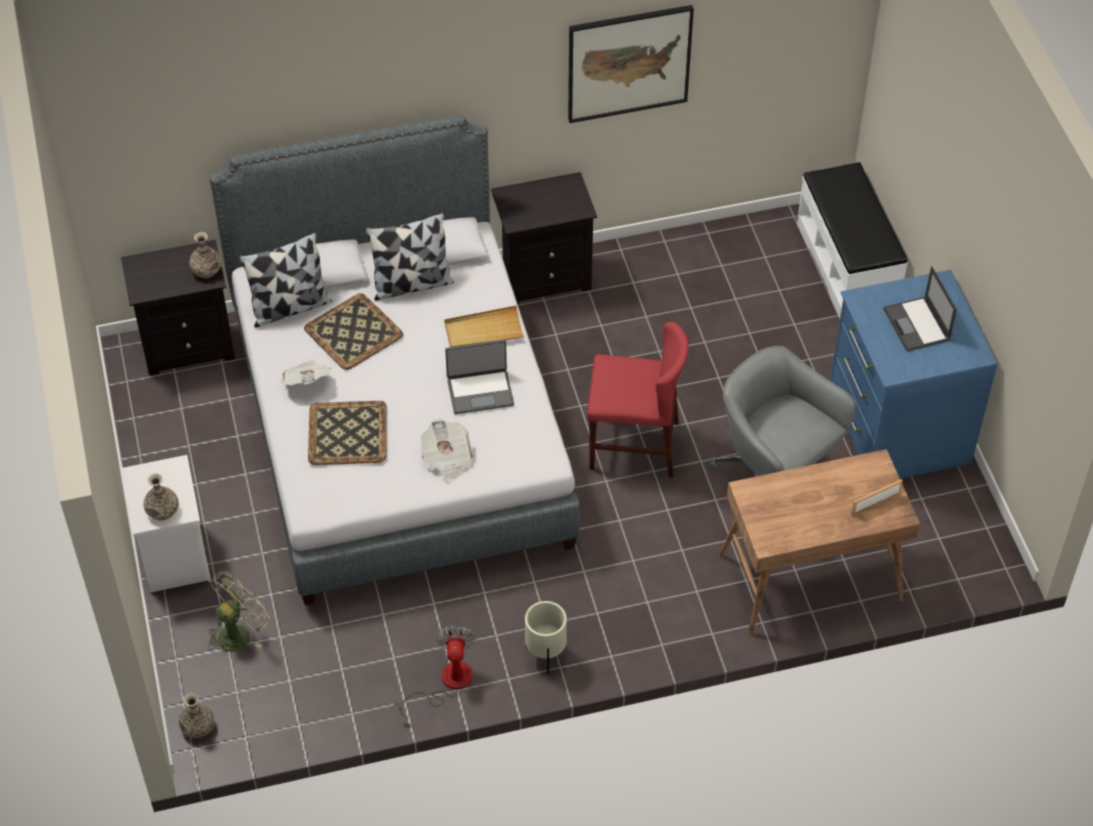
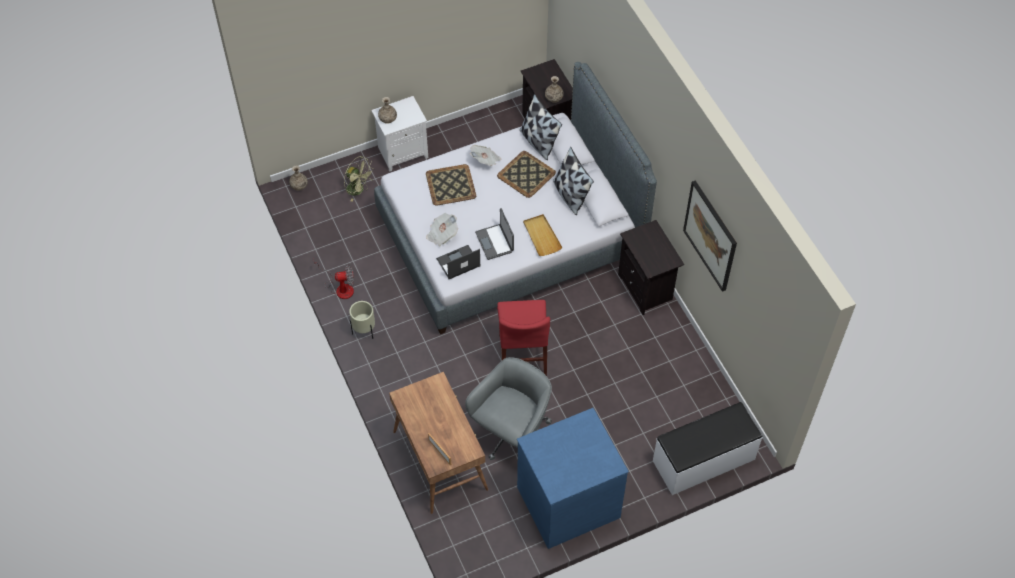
camera: 80 degrees right, 5 degrees up
laptop [883,266,957,351] -> laptop moved to [436,245,481,279]

